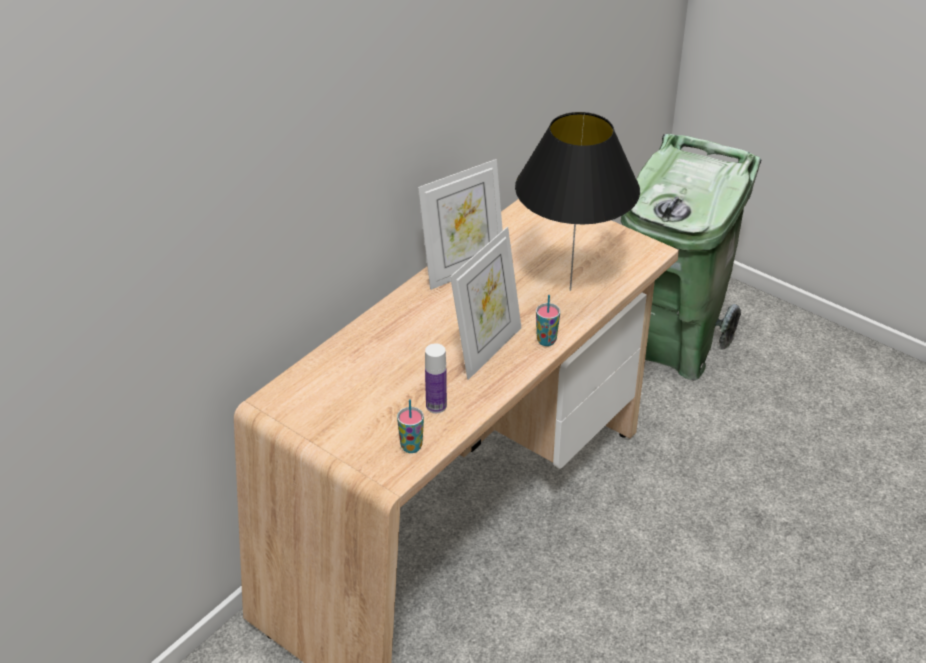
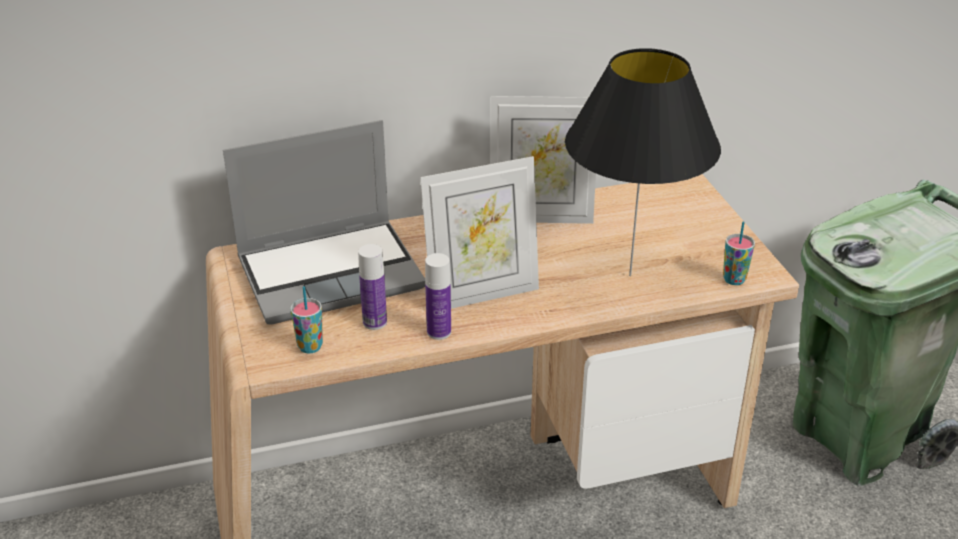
camera: 35 degrees right, 5 degrees down
cup [536,295,560,346] -> cup moved to [723,221,755,285]
none -> laptop [223,120,425,324]
none -> bottle [425,253,451,340]

